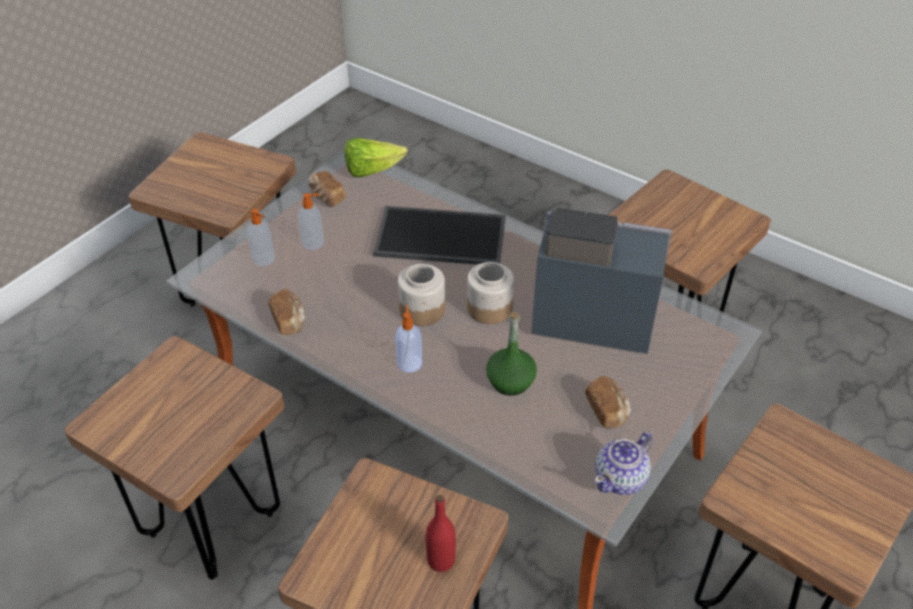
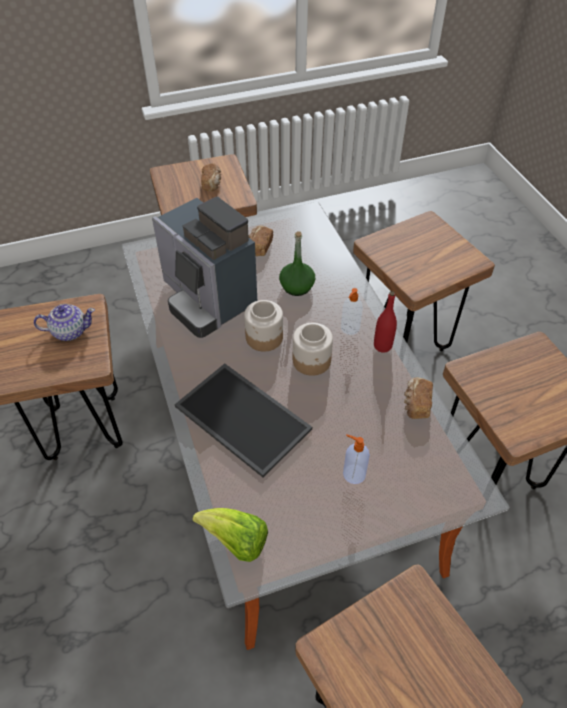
camera: 145 degrees left, 5 degrees up
soap dispenser [247,209,275,266] -> none
bread [308,171,346,207] -> bread moved to [201,163,221,191]
red bottle [426,495,456,572] -> red bottle moved to [374,292,397,353]
teapot [595,432,653,495] -> teapot moved to [34,304,95,341]

